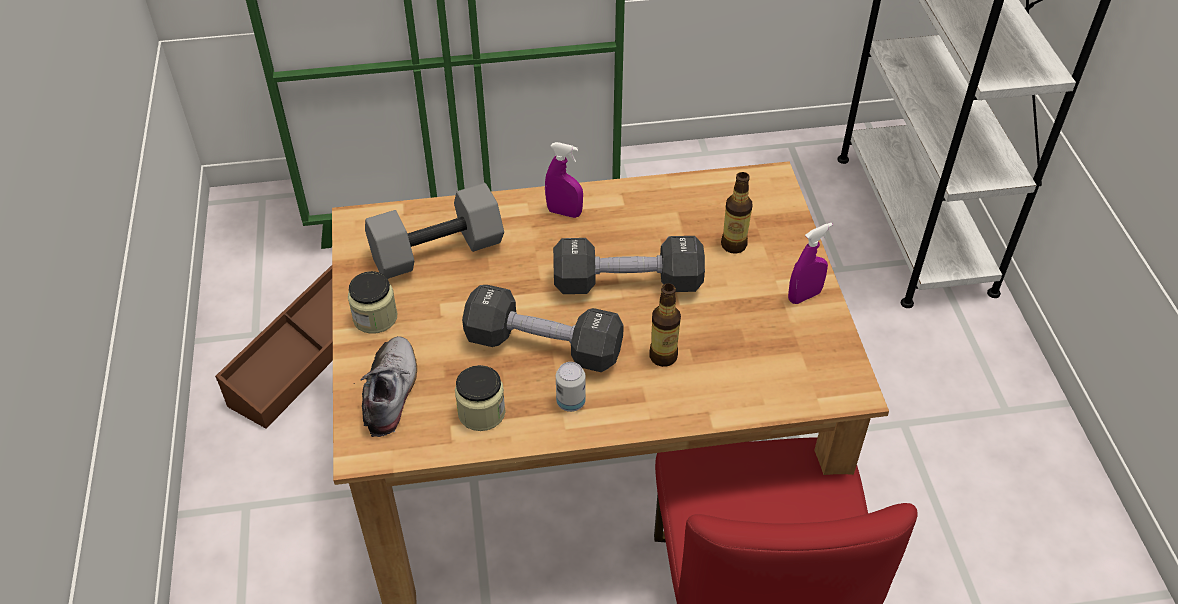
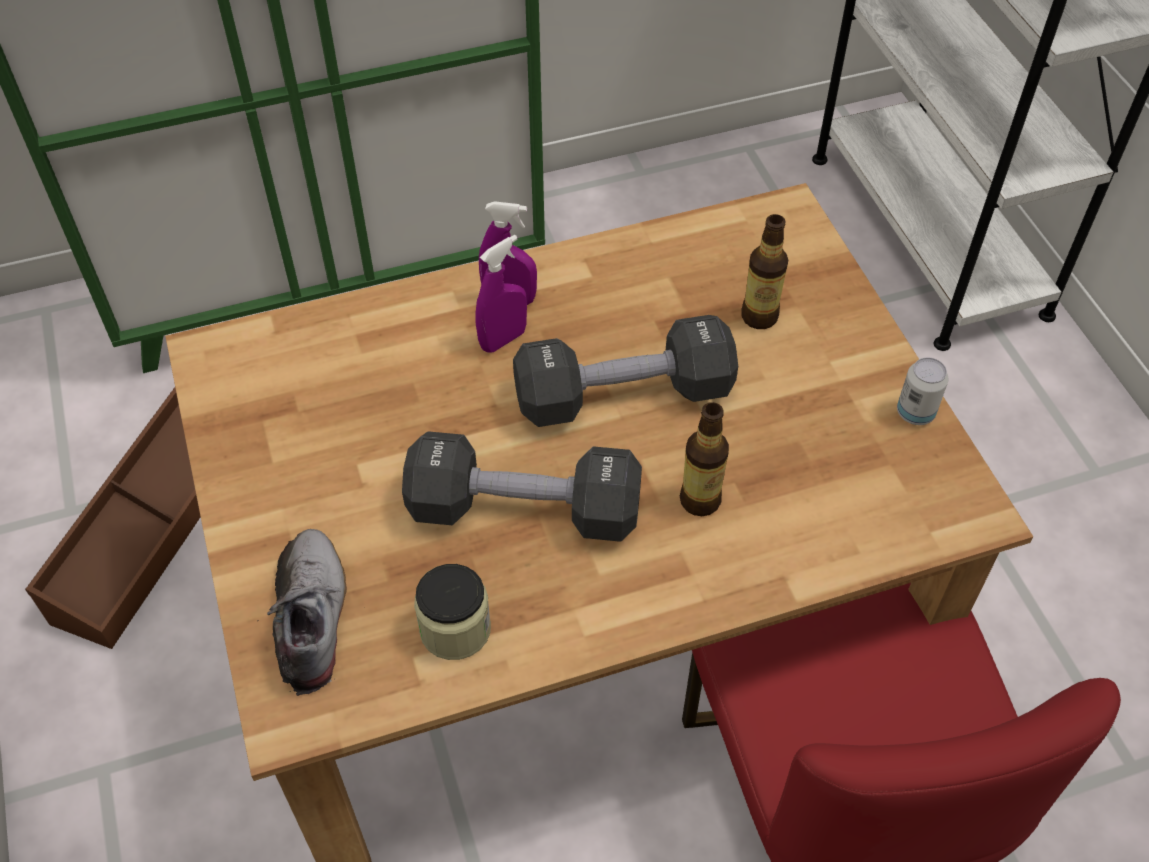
camera: 10 degrees left, 5 degrees up
jar [348,271,397,334] -> none
grey dumbbell [365,183,504,279] -> none
can [556,362,586,412] -> can moved to [897,357,948,425]
purple spray bottle [788,223,833,304] -> purple spray bottle moved to [476,235,527,353]

